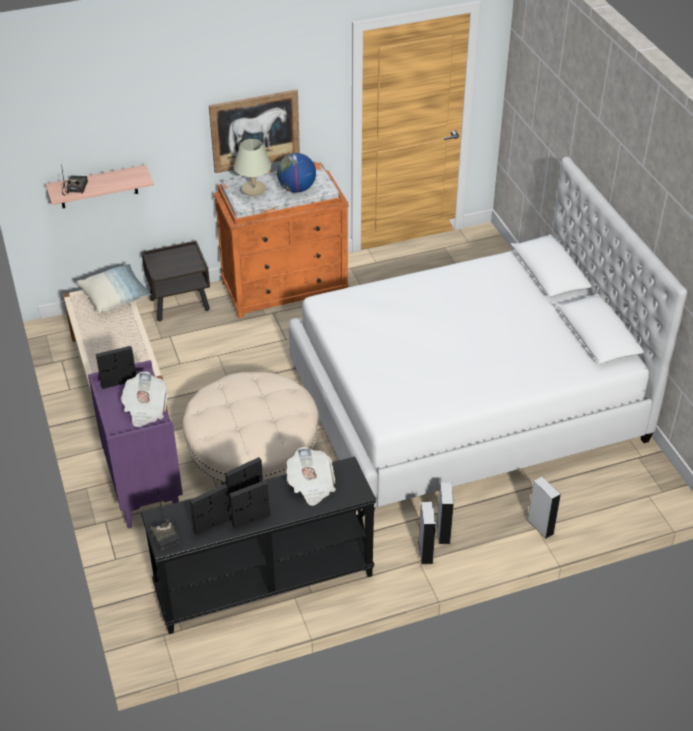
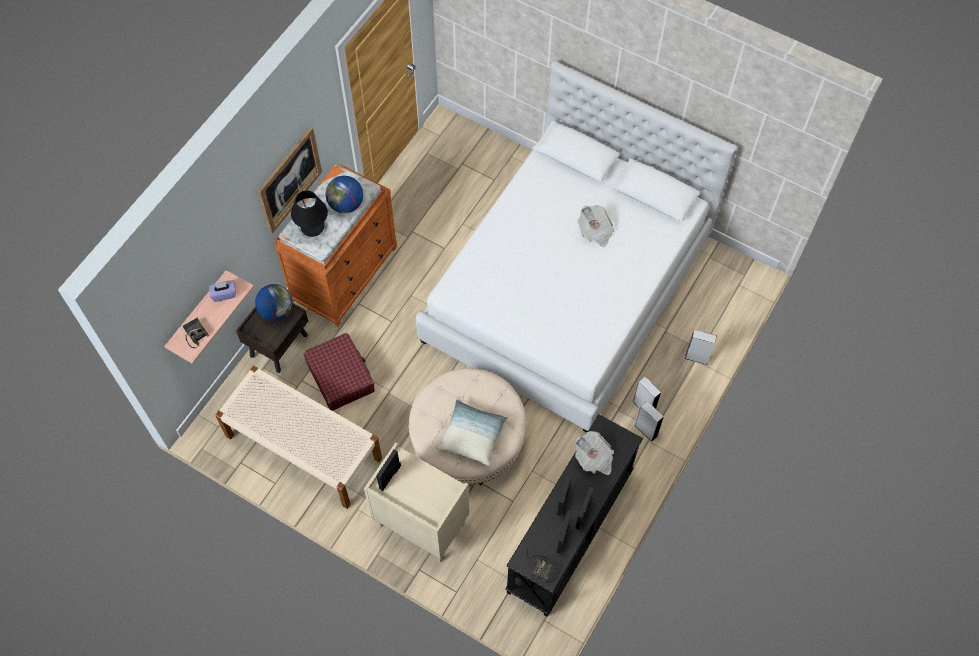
camera: 40 degrees left, 20 degrees up
pillow [76,264,151,314] -> pillow moved to [435,399,508,466]
purple cabinet [88,360,183,528] -> beige cabinet [364,442,469,562]
newspaper [121,372,168,427] -> newspaper moved to [578,205,615,247]
beige table lamp [234,139,271,196] -> black table lamp [291,190,328,237]
none -> purple tissue box [209,280,236,302]
none -> globe [255,284,293,321]
none -> red suitcase [303,333,375,411]

